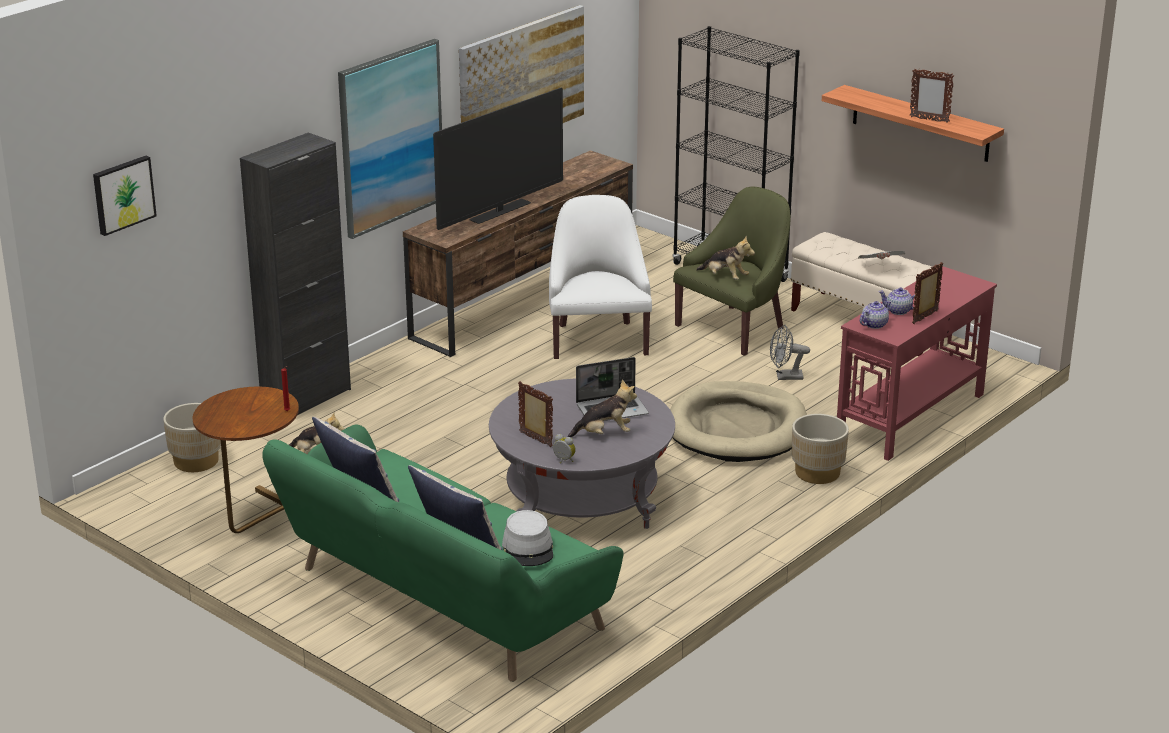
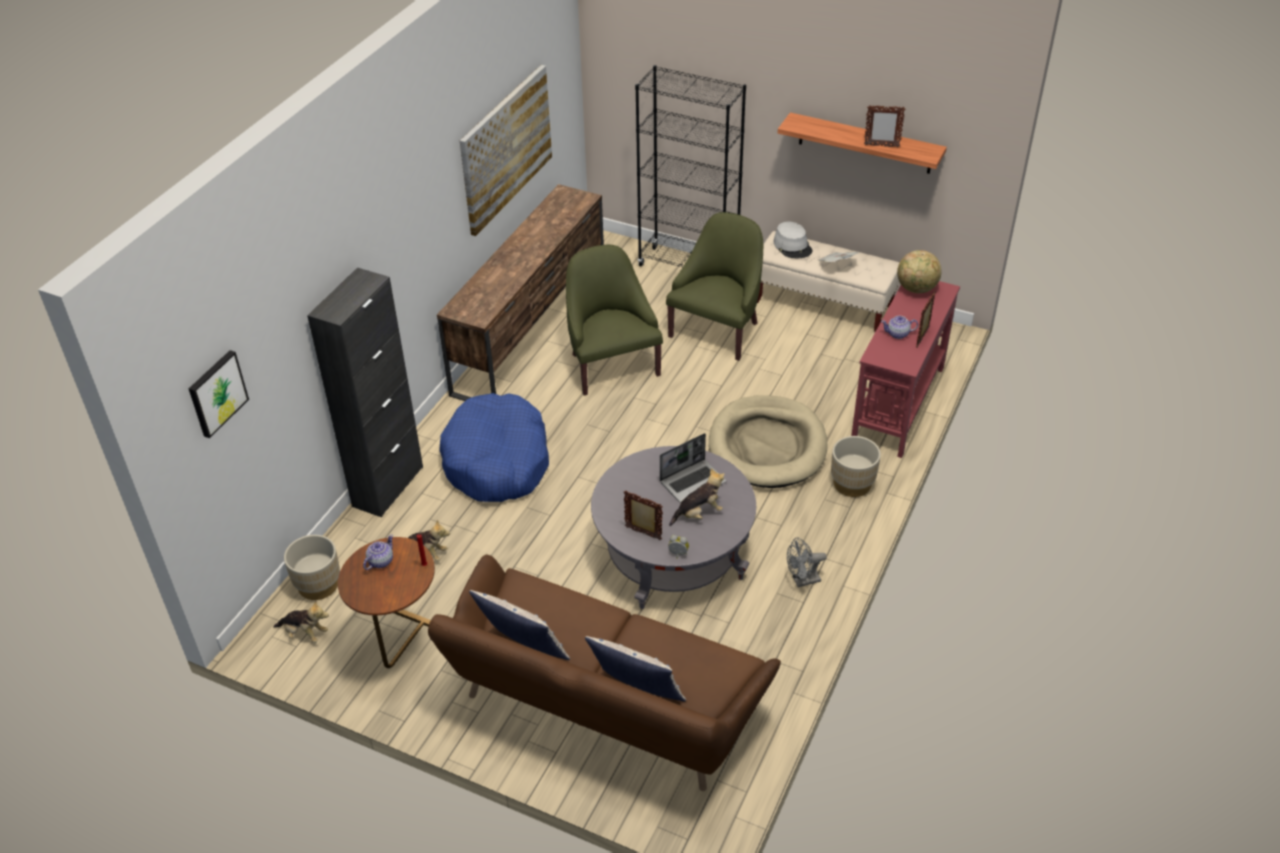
camera: 15 degrees left, 15 degrees up
green sofa [262,424,624,682] -> brown sofa [428,555,781,791]
picture [338,39,442,239] -> none
television [433,88,563,230] -> none
grey hat [502,510,553,566] -> grey hat moved to [773,222,813,258]
white armchair [549,195,652,359] -> green armchair [566,245,663,396]
plush toy [696,237,755,280] -> plush toy moved to [273,601,329,643]
grey fan [770,325,810,380] -> grey fan moved to [787,537,827,587]
teapot [860,301,892,329] -> teapot moved to [363,535,393,570]
none -> blue dog bed [439,393,549,502]
none -> globe [897,250,942,293]

